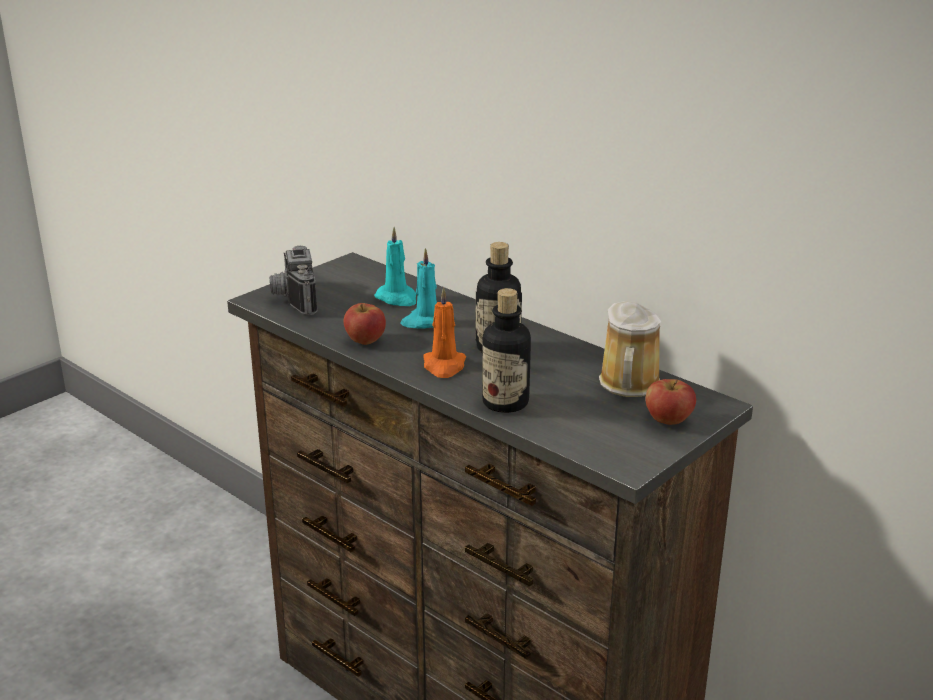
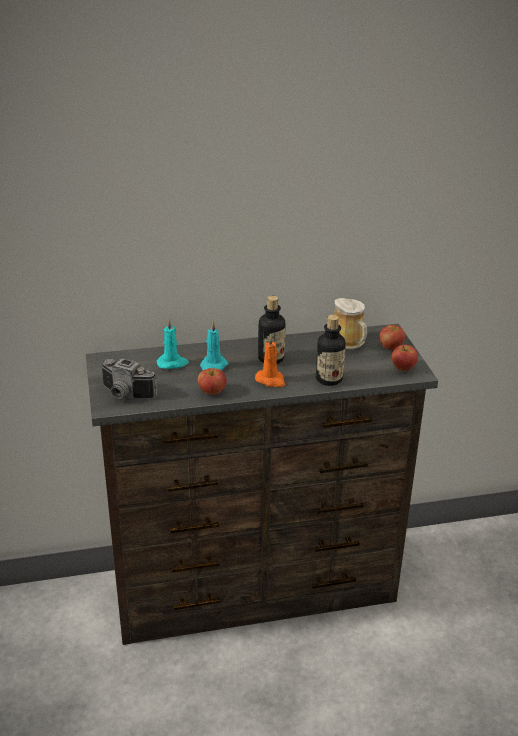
camera: 55 degrees left, 5 degrees up
none -> apple [392,345,418,371]

